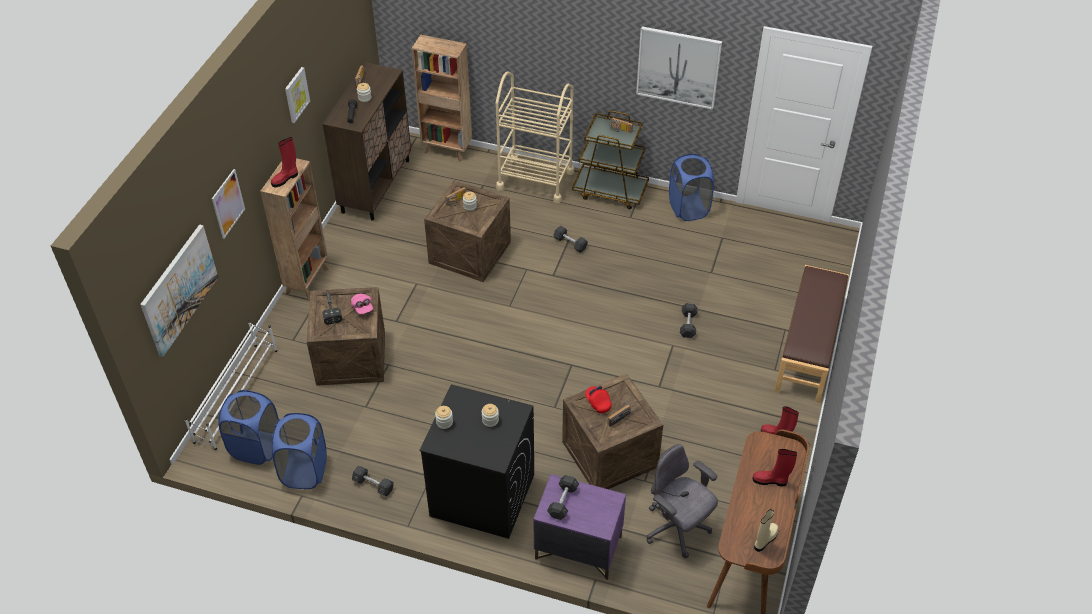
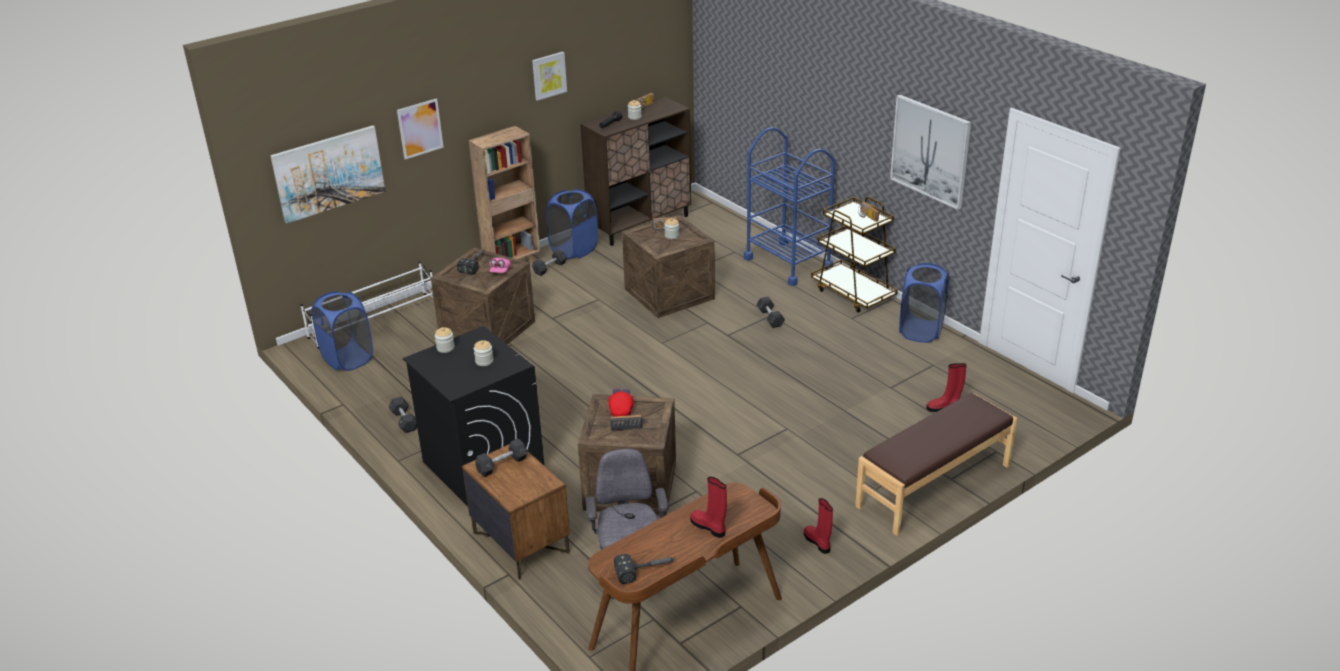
camera: 35 degrees right, 15 degrees down
red boot [271,137,298,187] -> red boot moved to [926,363,966,412]
blue laundry basket [272,413,327,489] -> blue laundry basket moved to [546,189,598,259]
brown bookcase [411,35,472,161] -> none
beige cart [496,71,574,203] -> blue cart [744,127,835,286]
purple nightstand [533,474,626,580] -> brown nightstand [462,444,570,580]
grey dumbbell [680,303,698,338] -> grey dumbbell moved to [532,249,567,276]
beige boot [754,509,779,552] -> hammer [614,554,676,584]

